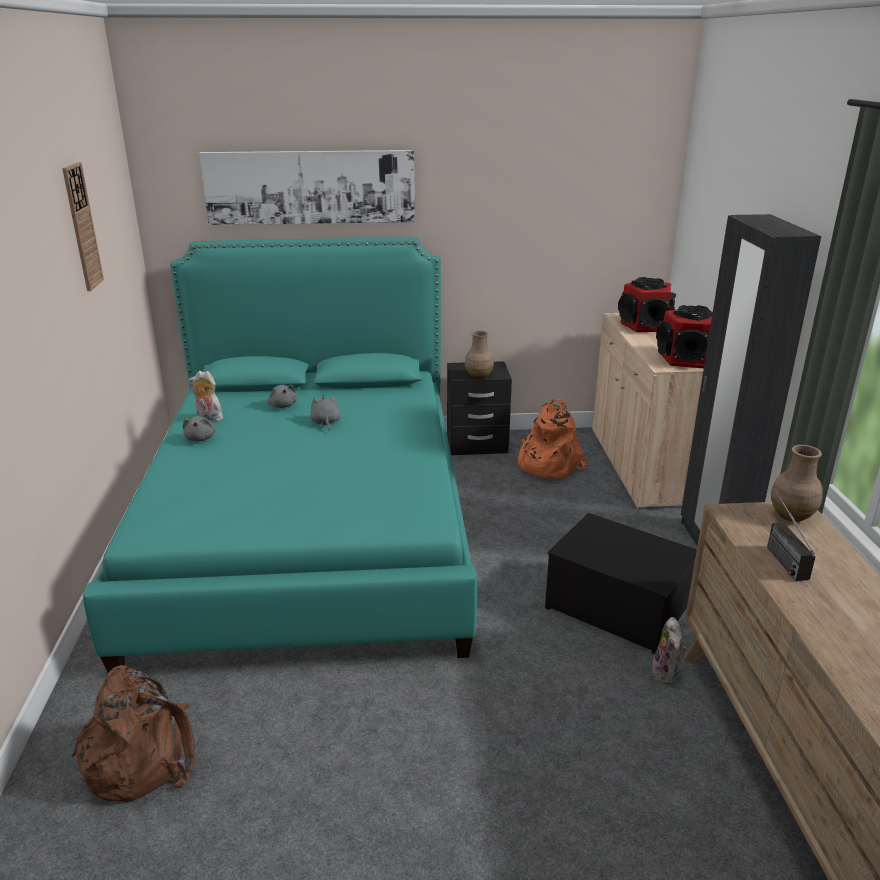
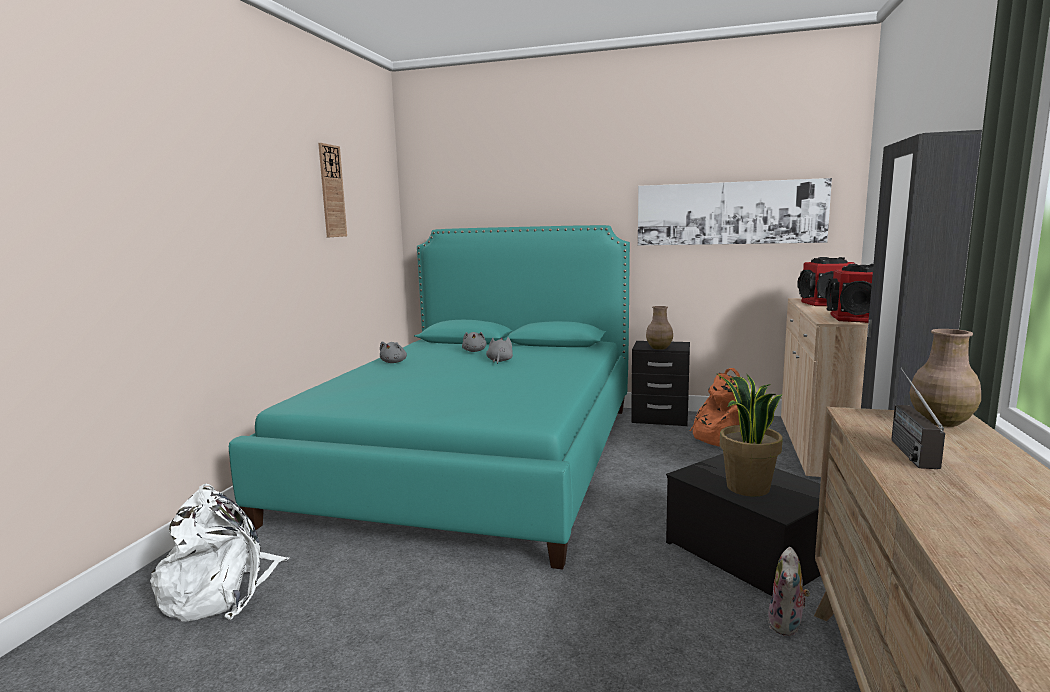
camera: 20 degrees right, 15 degrees down
brown backpack [72,665,195,802] -> white backpack [150,484,289,622]
plush toy [189,371,223,422] -> none
picture [199,150,415,225] -> picture moved to [638,178,832,245]
none -> potted plant [716,373,783,497]

